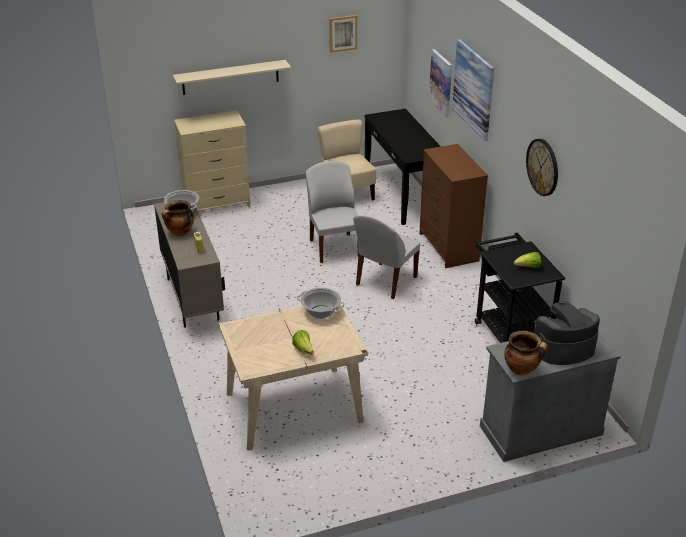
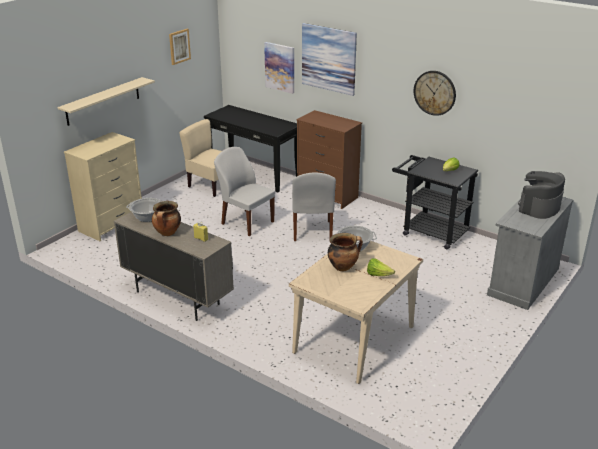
camera: 35 degrees left, 5 degrees down
cooking pot [504,331,548,376] -> cooking pot moved to [328,233,363,271]

